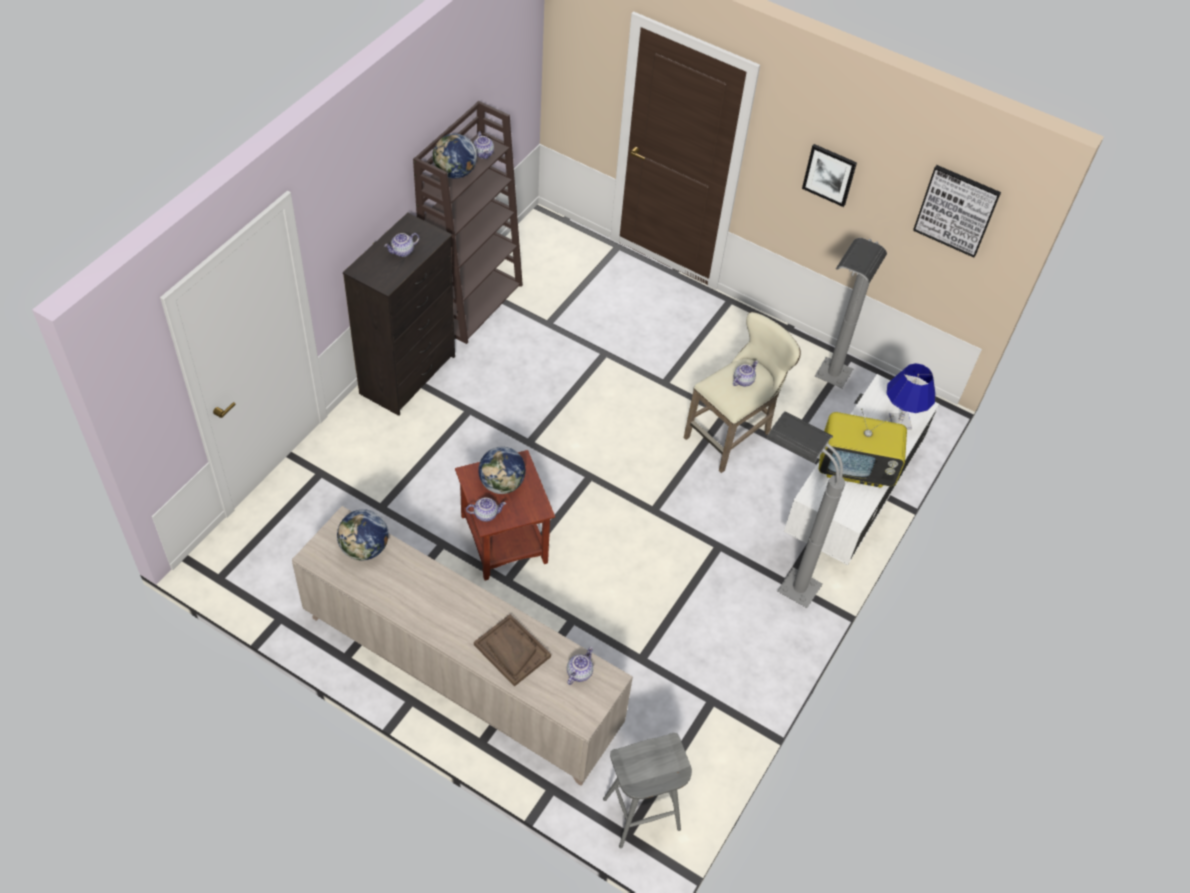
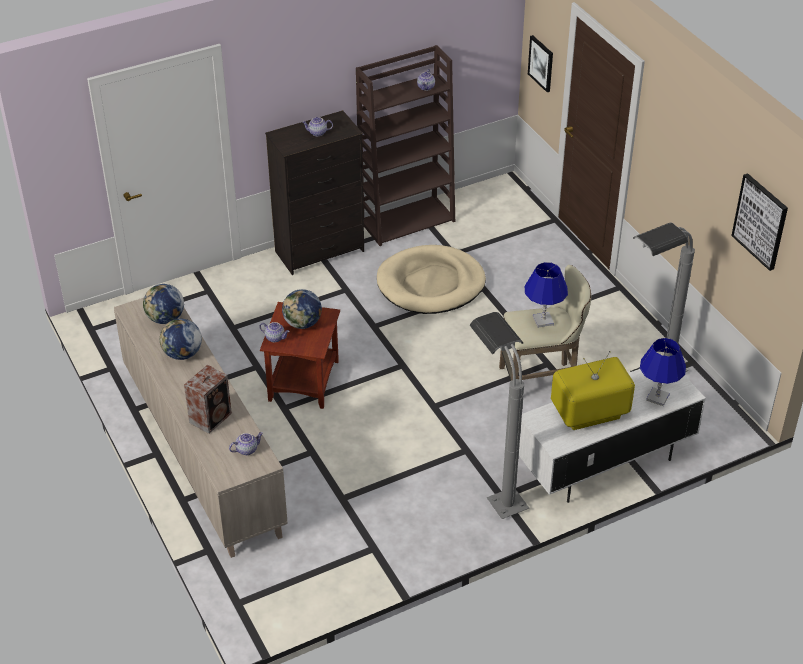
camera: 35 degrees right, 10 degrees down
globe [432,134,477,179] -> globe moved to [160,319,202,360]
brown tray [474,614,551,687] -> speaker [184,365,232,434]
grey stool [603,733,692,848] -> none
teapot [733,361,758,386] -> blue table lamp [525,262,568,328]
picture [802,144,857,207] -> picture moved to [528,35,553,92]
television [819,409,907,488] -> television turned 120 degrees clockwise [551,351,635,430]
none -> beige dog bed [377,245,486,314]

